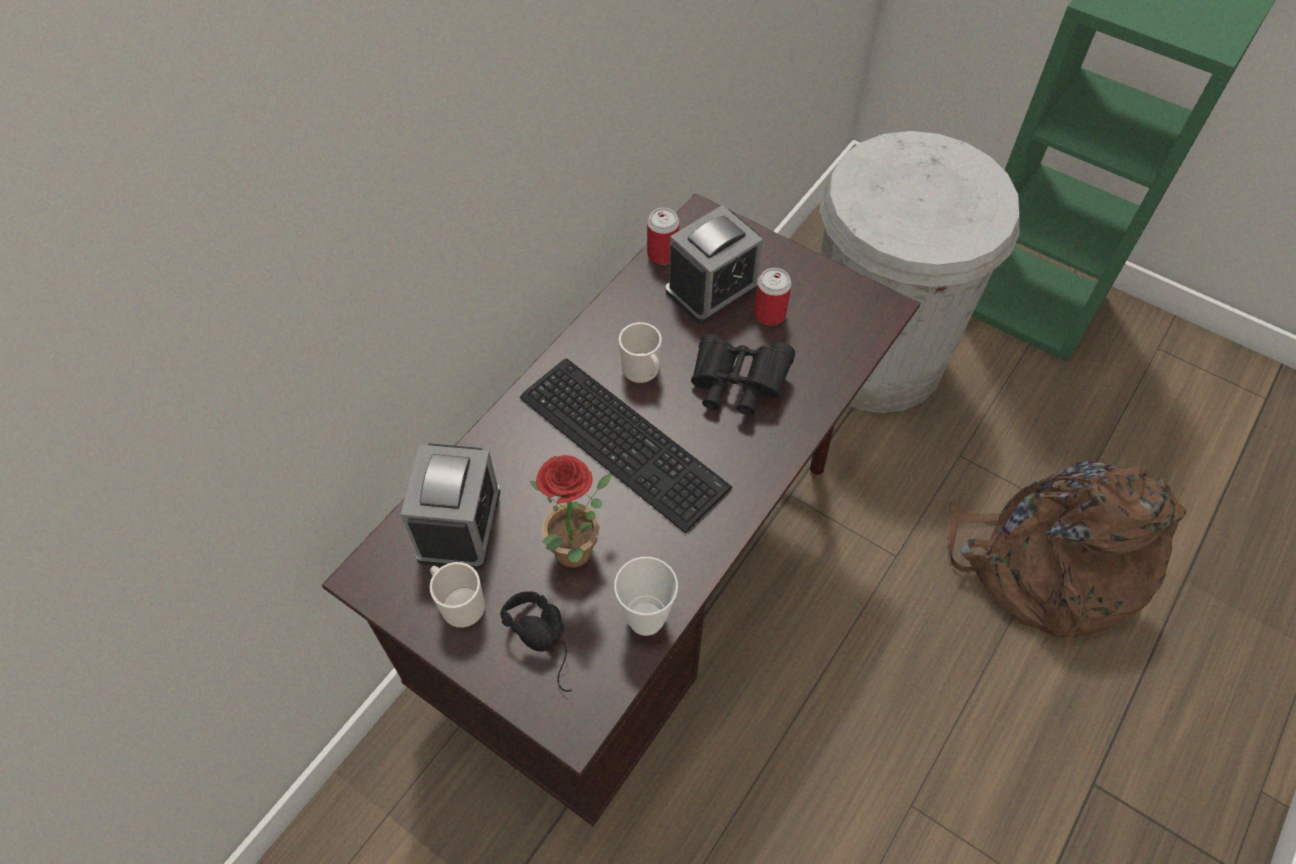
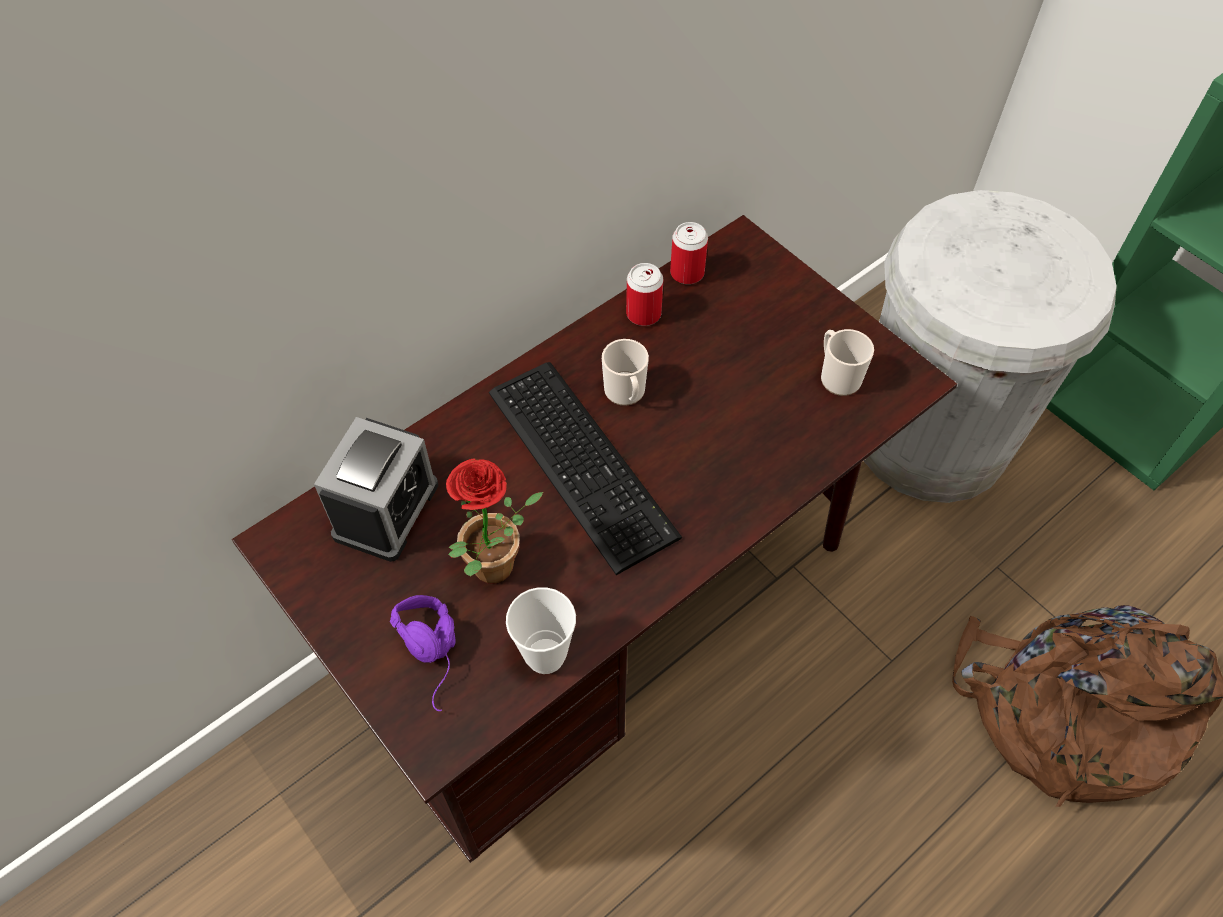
camera: 15 degrees right, 0 degrees up
mug [430,562,485,628] -> mug moved to [821,329,874,396]
black headphones [500,591,572,692] -> purple headphones [390,595,456,711]
alarm clock [666,205,763,324] -> none
black binoculars [691,334,795,415] -> none
can [754,268,792,325] -> can moved to [626,263,663,326]

